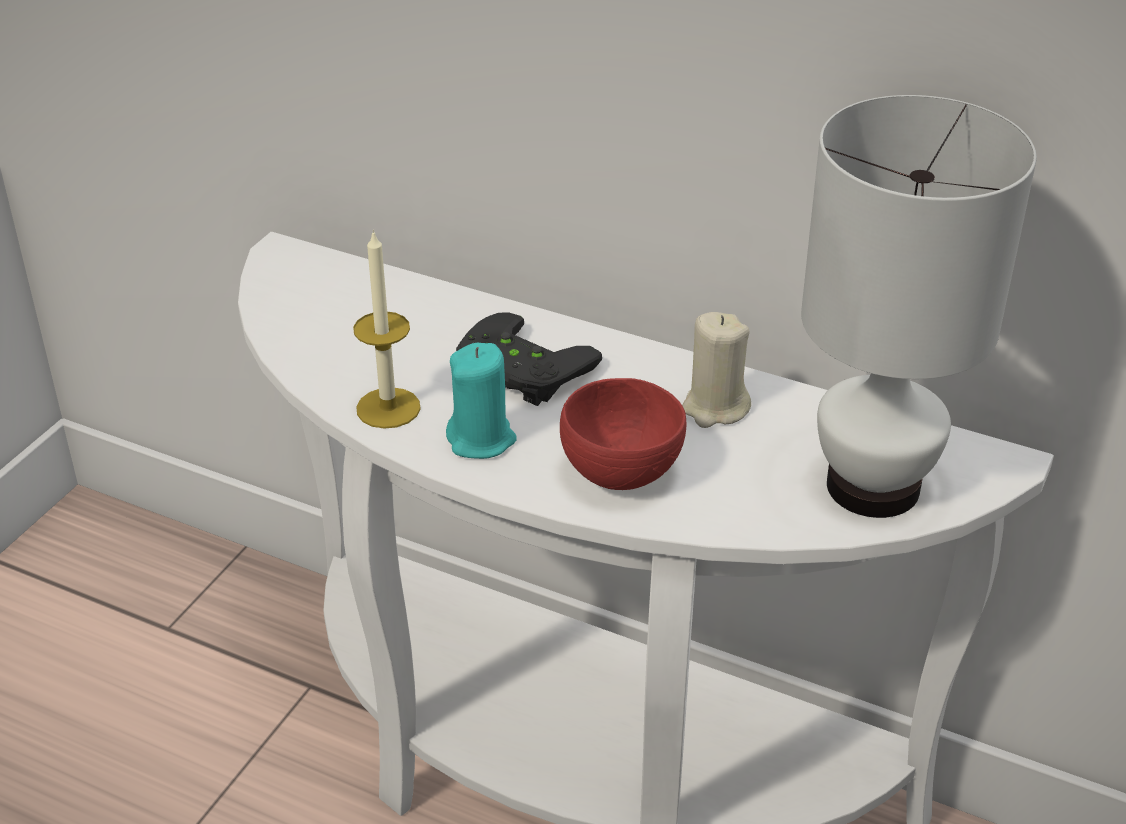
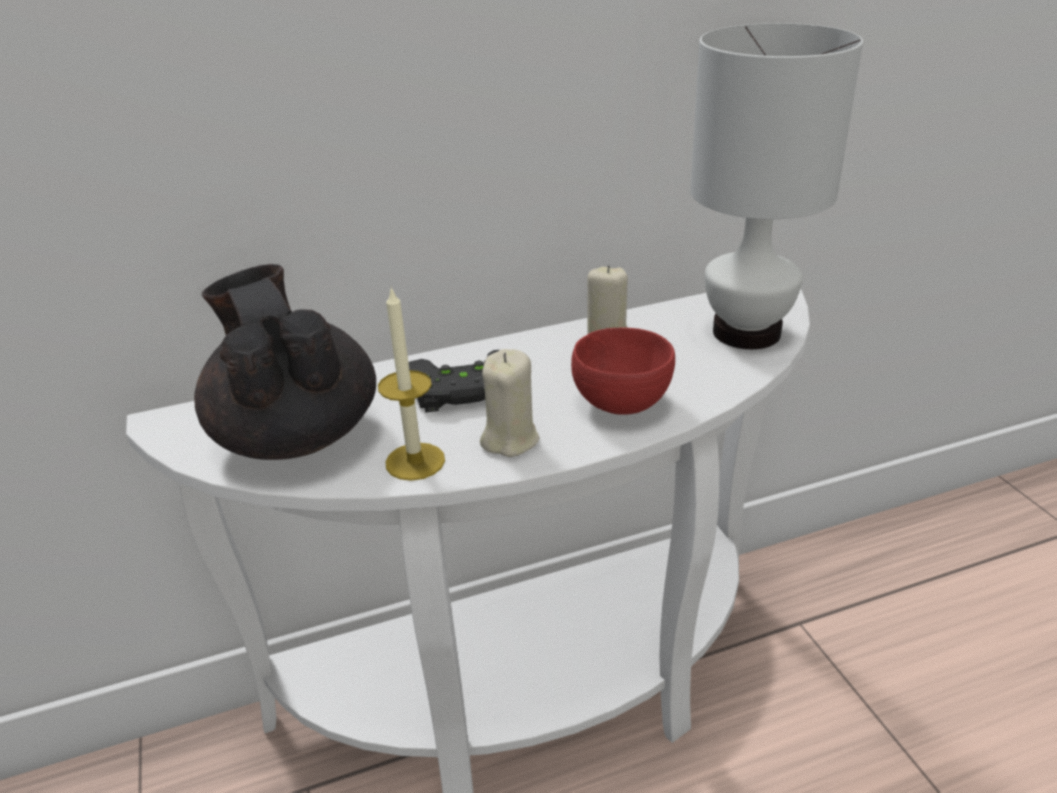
camera: 45 degrees left, 5 degrees down
turquoise candle [446,342,517,459] -> beige candle [480,349,540,457]
none -> black teapot [194,264,376,460]

